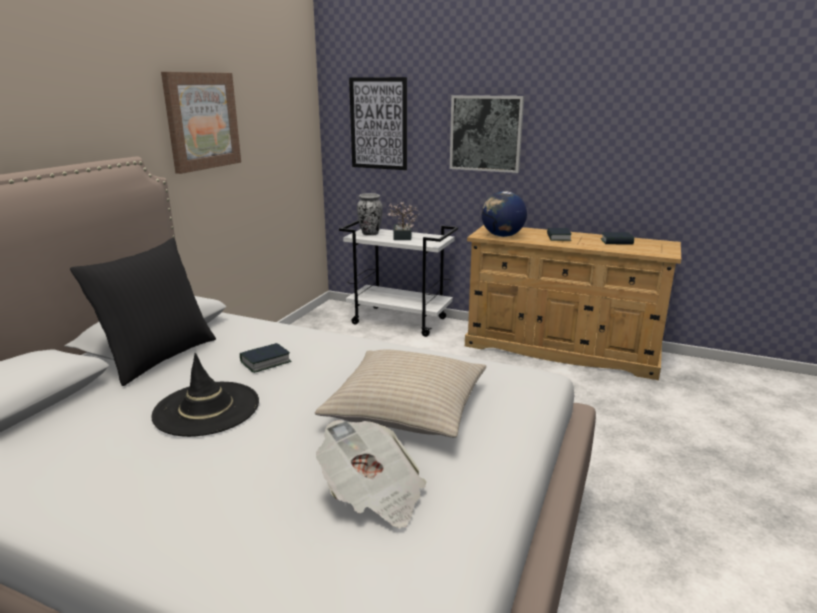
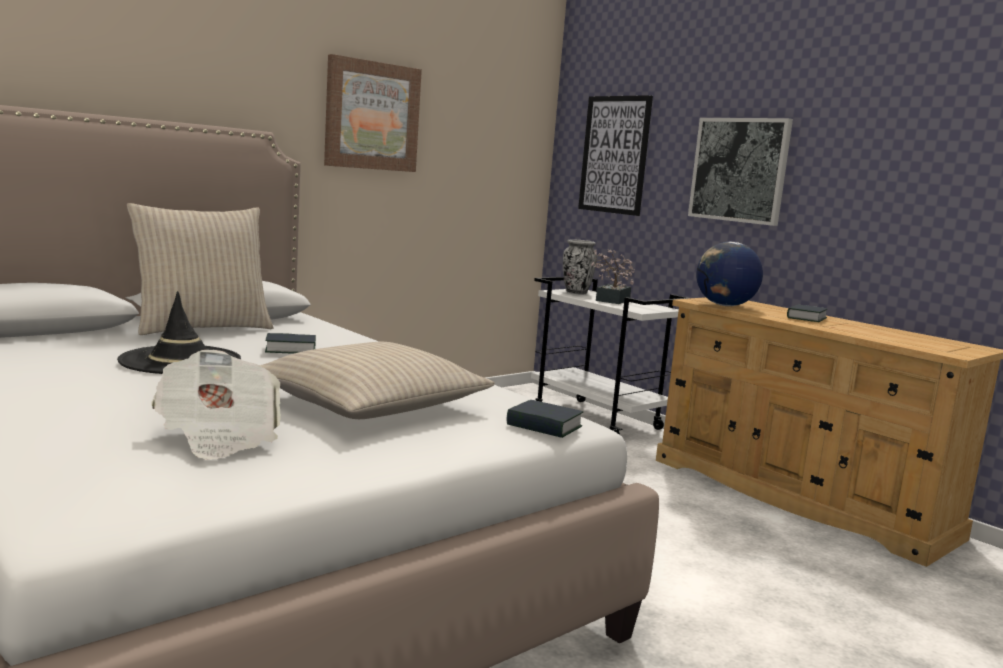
camera: 25 degrees right, 10 degrees down
black pillow [70,238,216,386] -> beige pillow [127,203,274,335]
book [601,232,634,245] -> book moved to [507,400,583,438]

